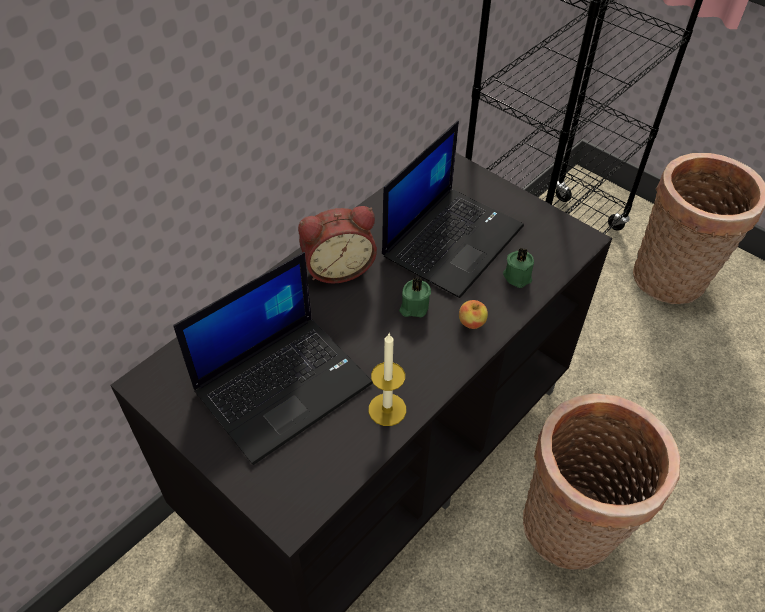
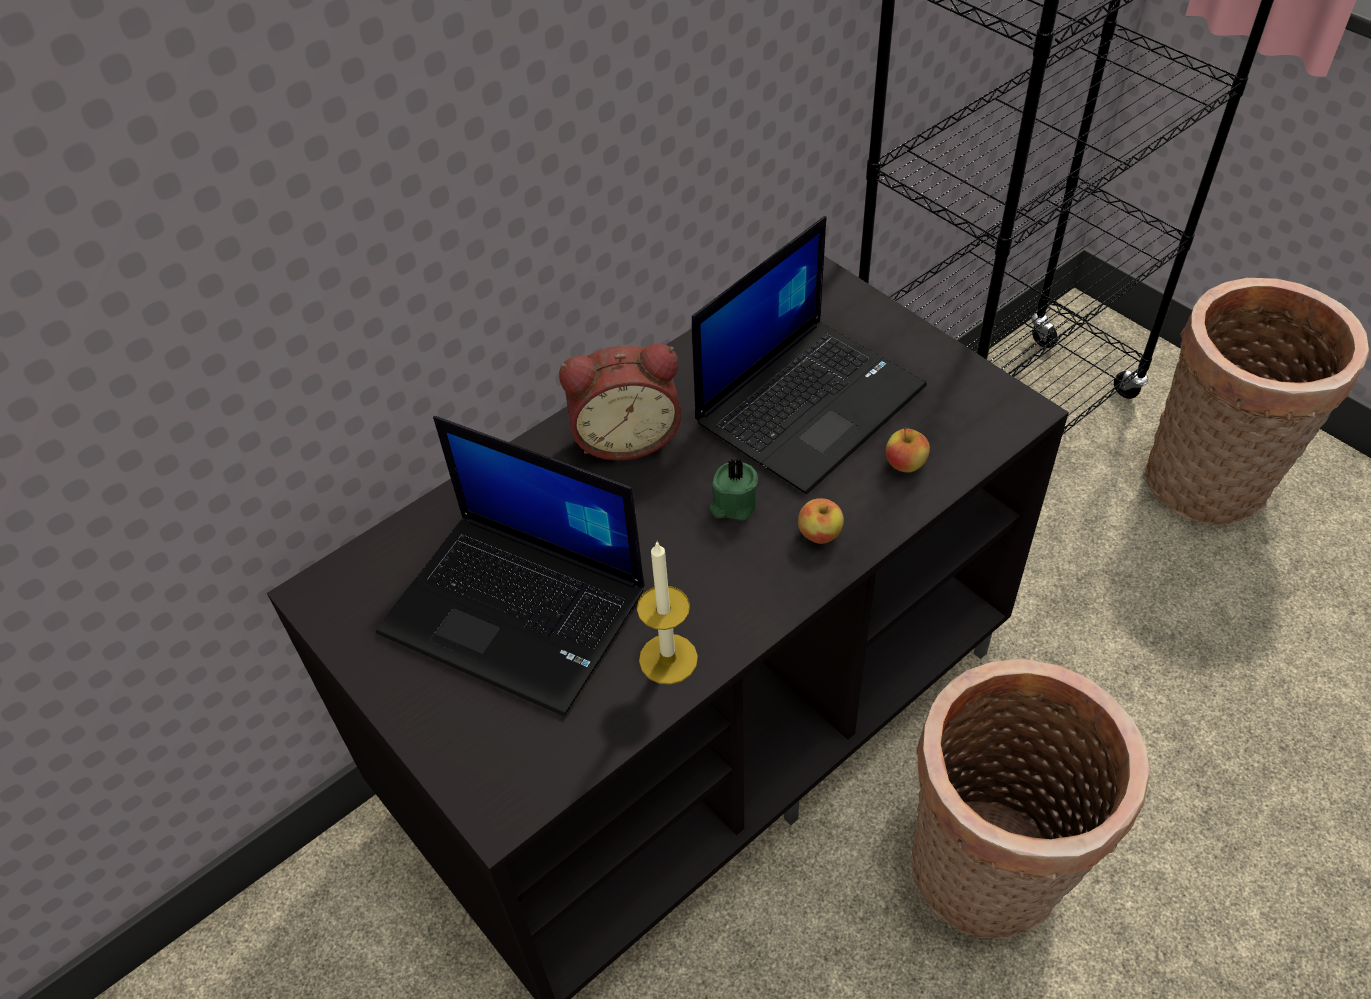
camera: 10 degrees right, 0 degrees up
laptop [173,252,373,465] -> laptop turned 60 degrees clockwise [376,416,645,716]
green candle [503,248,534,288] -> apple [886,427,930,472]

